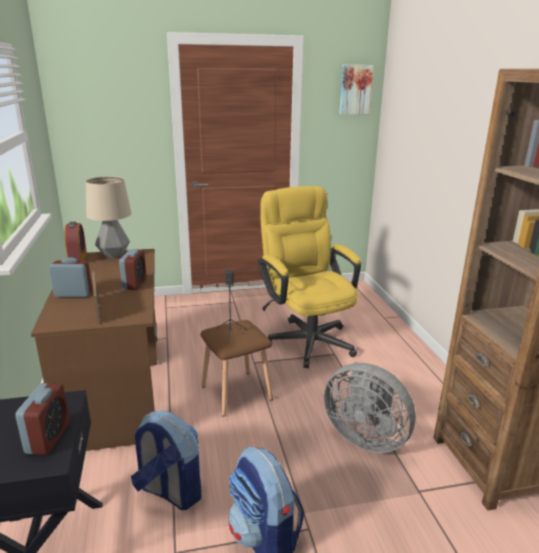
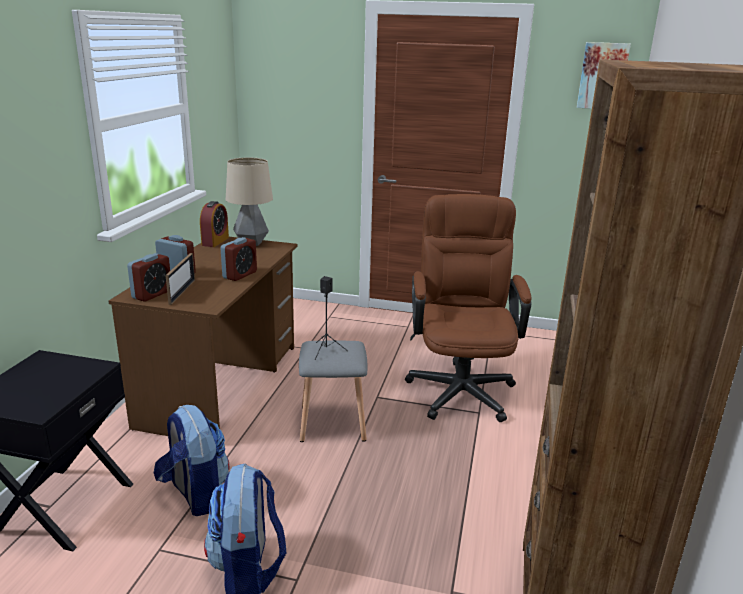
camera: 25 degrees right, 0 degrees up
alarm clock [15,383,70,455] -> alarm clock moved to [127,253,170,302]
brown stool [200,320,273,416] -> grey stool [299,340,367,442]
yellow office chair [258,186,361,368] -> brown office chair [405,194,531,422]
grey fan [324,362,416,453] -> none

